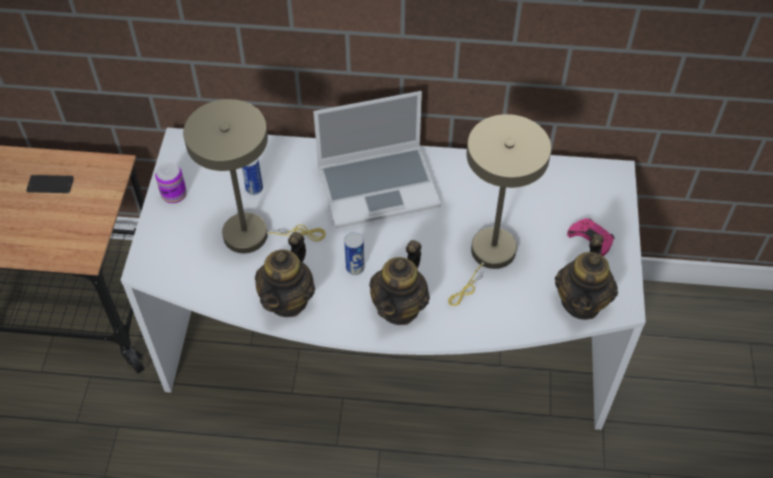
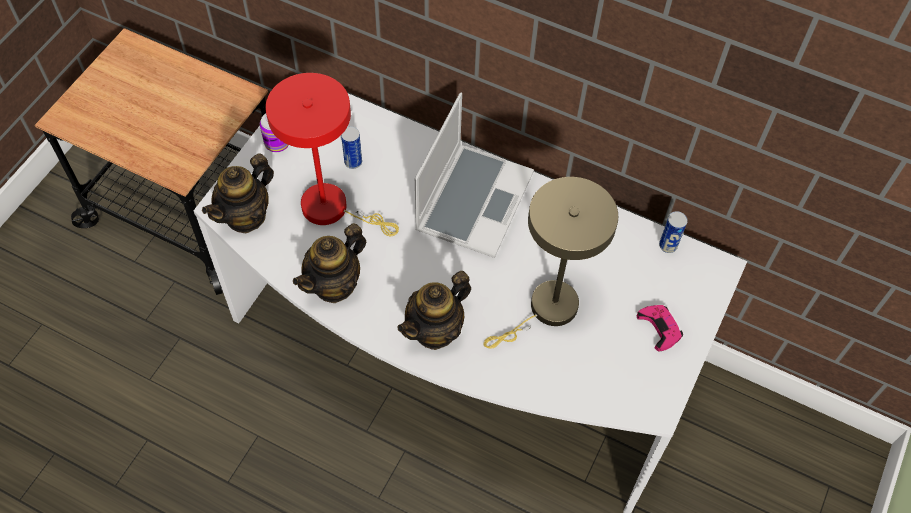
camera: 20 degrees right, 5 degrees up
phone [26,175,74,193] -> none
beige table lamp [183,99,326,253] -> red table lamp [265,73,399,236]
laptop [313,91,441,228] -> laptop turned 75 degrees counterclockwise [415,93,534,258]
can [344,232,364,275] -> can moved to [659,211,688,253]
teapot [555,234,618,320] -> teapot moved to [202,153,274,233]

